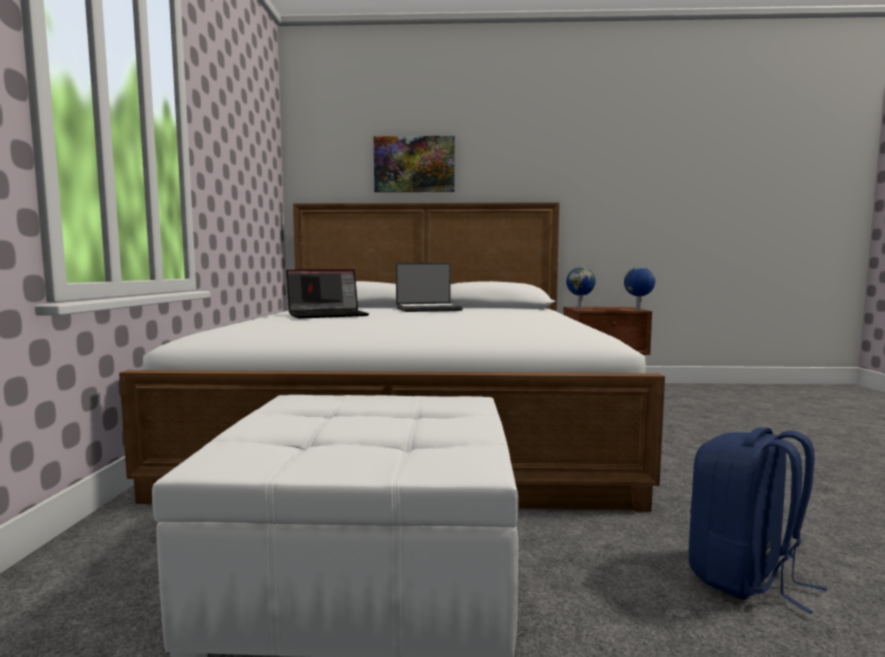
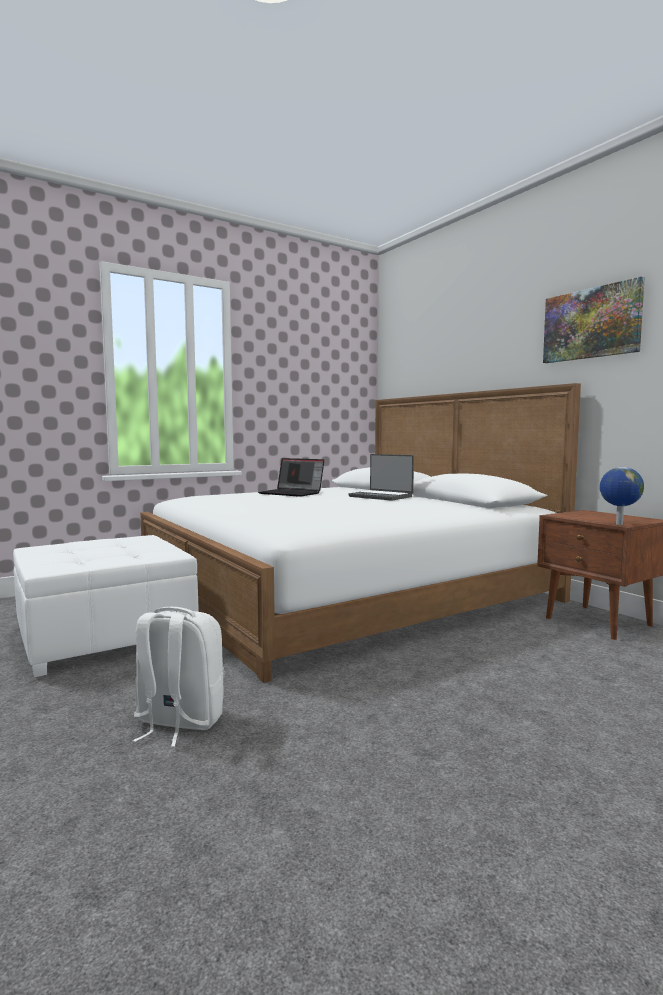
camera: 55 degrees right, 0 degrees up
picture [374,136,455,192] -> picture moved to [543,277,645,363]
globe [566,267,596,309] -> none
blue backpack [689,427,827,614] -> white backpack [133,607,224,747]

